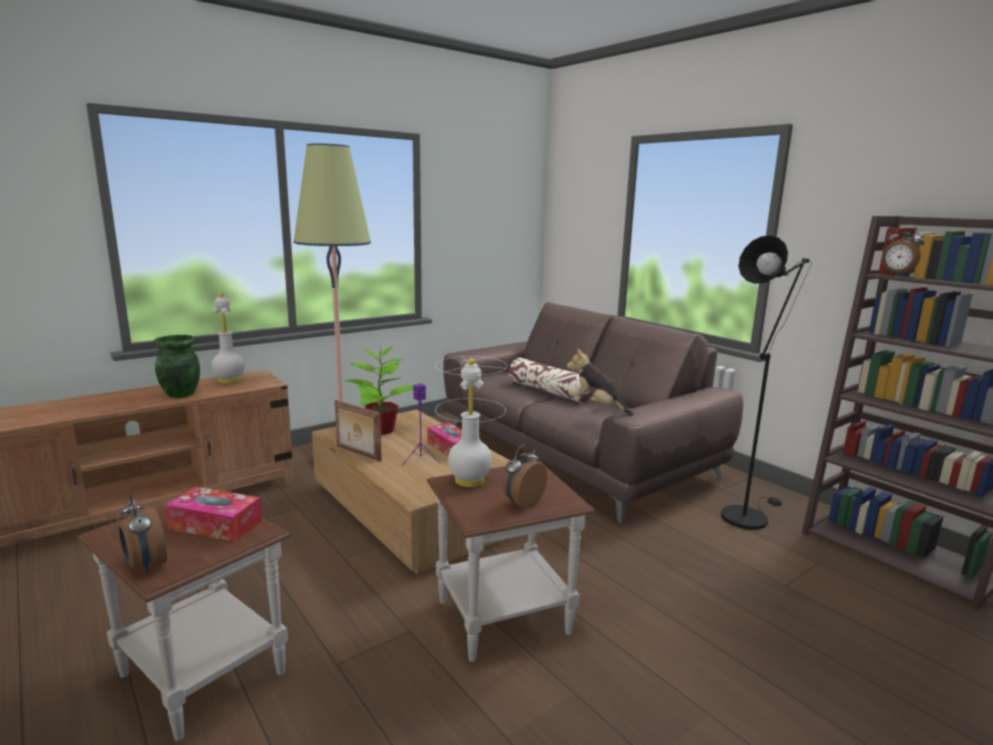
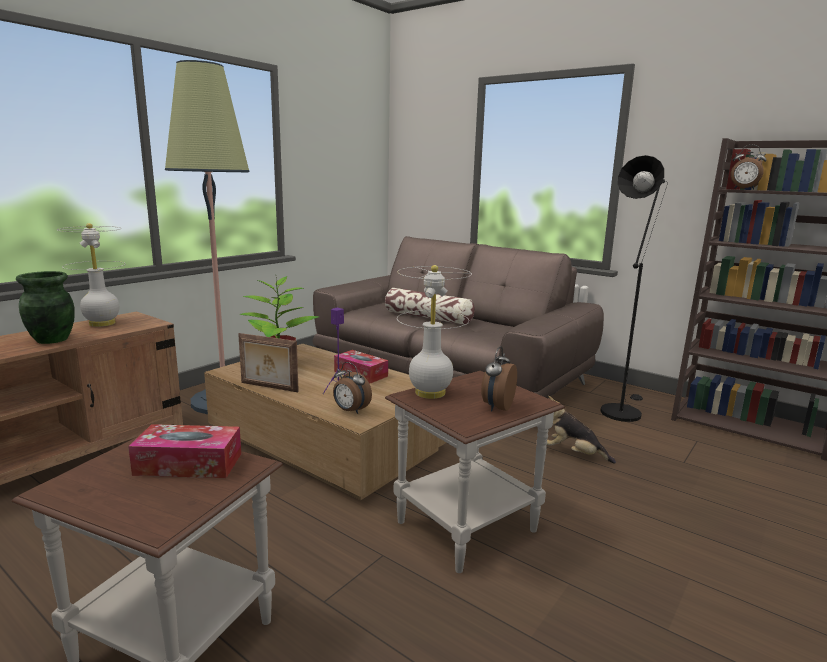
camera: 15 degrees left, 0 degrees up
alarm clock [119,494,167,573] -> alarm clock moved to [333,362,372,414]
plush toy [567,349,633,416] -> plush toy moved to [547,396,616,464]

